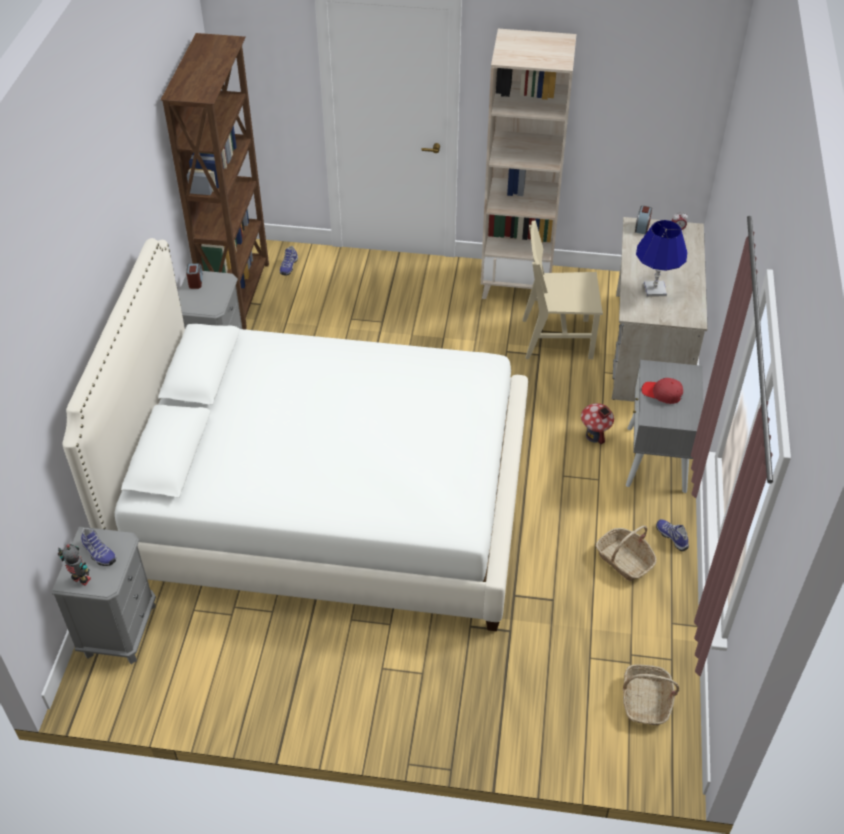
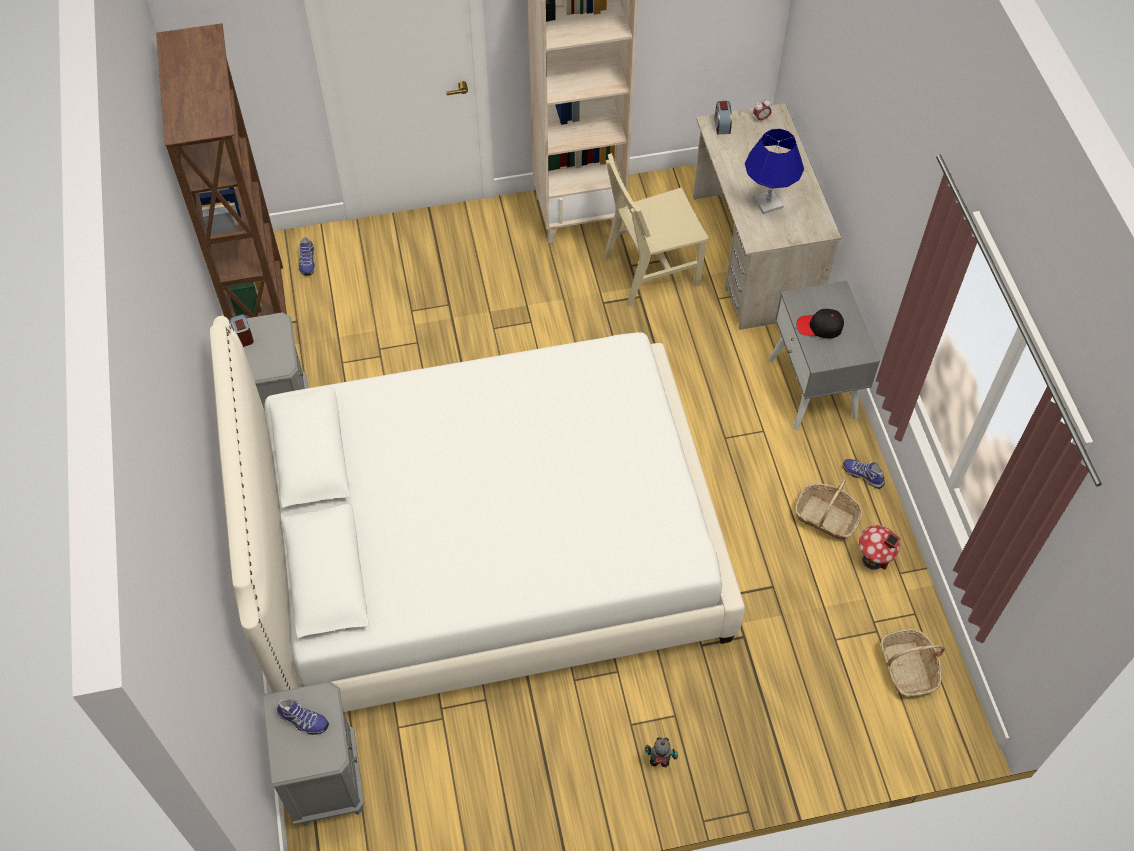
camera: 20 degrees left, 10 degrees up
toy robot [58,544,91,586] -> toy robot moved to [645,737,678,767]
toy house [581,403,614,444] -> toy house moved to [859,525,901,570]
red cap [642,378,683,404] -> black cap [797,309,844,338]

